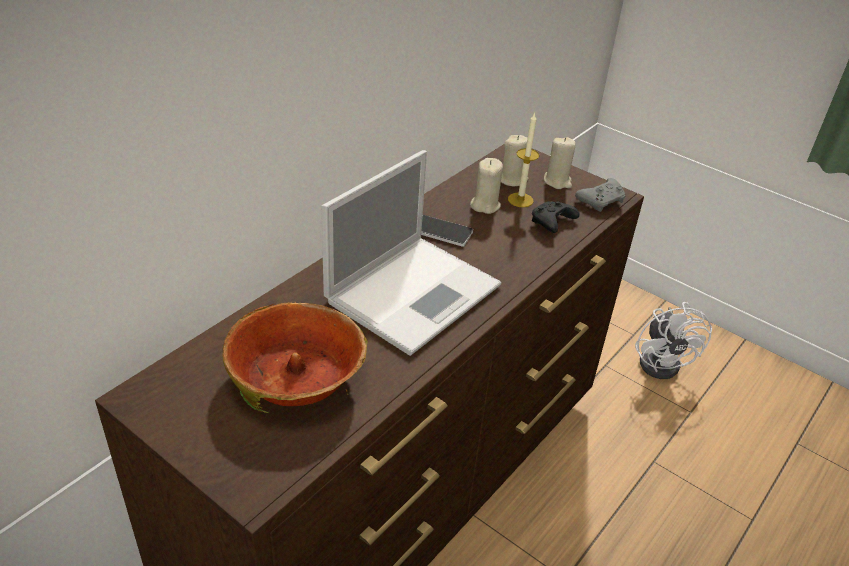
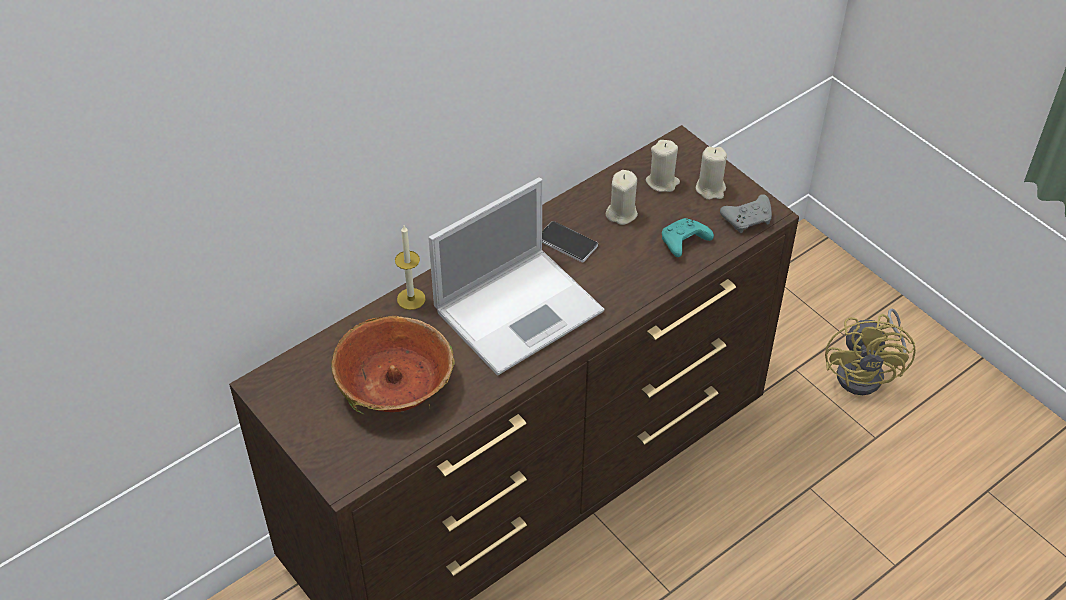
camera: 15 degrees right, 10 degrees up
candle [508,112,539,207] -> candle moved to [395,226,425,310]
black game controller [532,201,580,233] -> turquoise game controller [662,218,714,257]
white fan [635,302,712,379] -> yellow fan [825,308,916,395]

